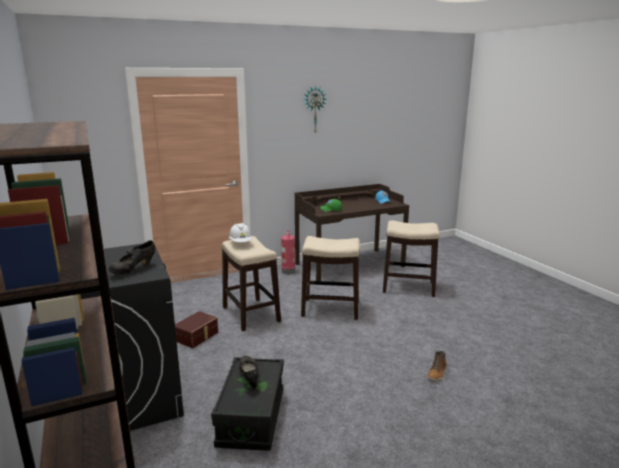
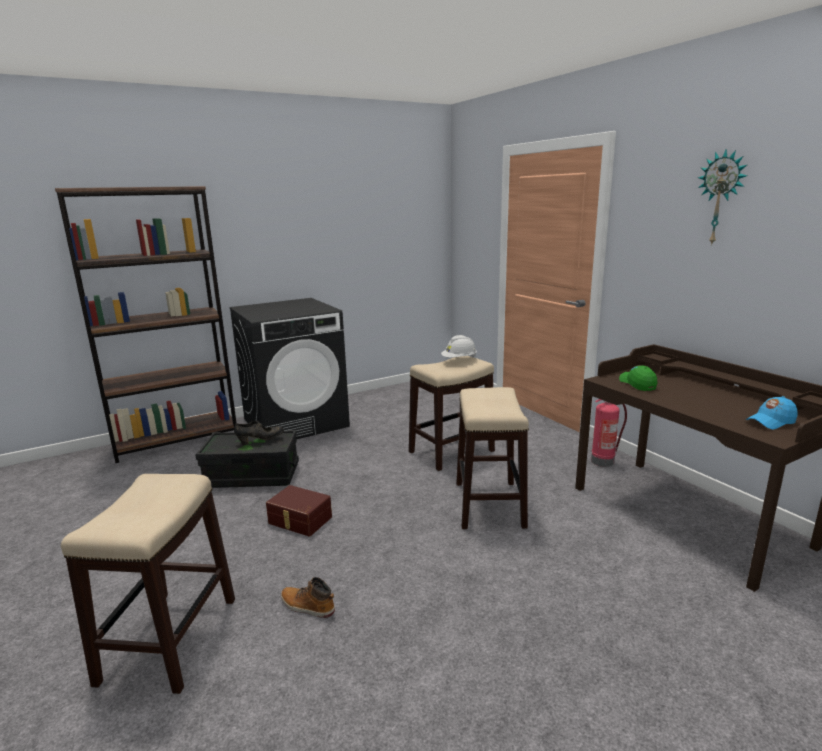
camera: 85 degrees right, 0 degrees up
black shoe [108,240,155,274] -> none
brown storage box [175,311,218,348] -> brown storage box moved to [266,485,332,537]
stool [383,220,440,297] -> stool moved to [61,474,235,694]

